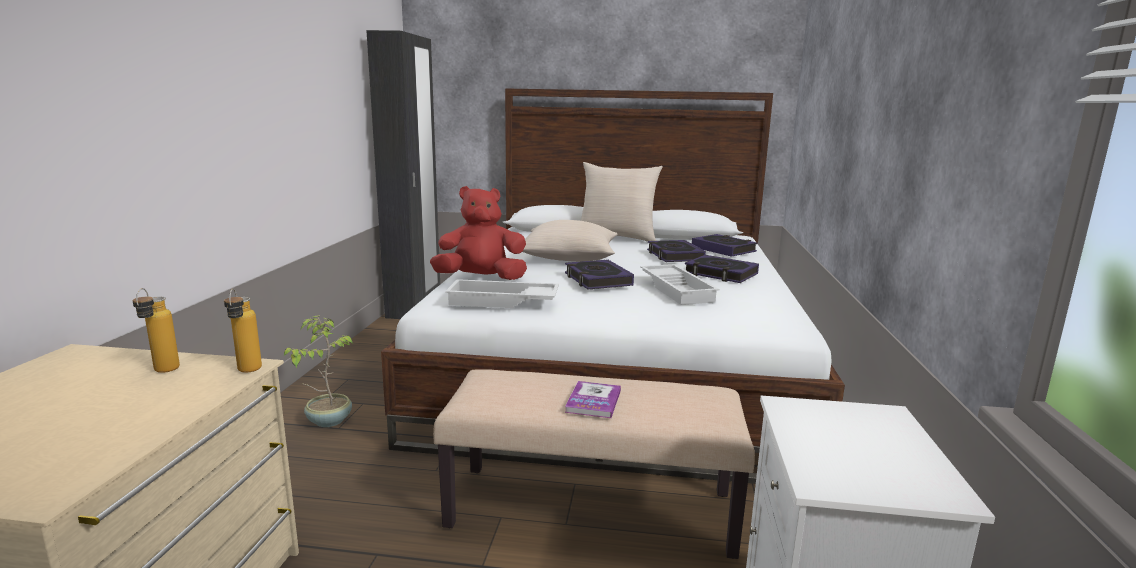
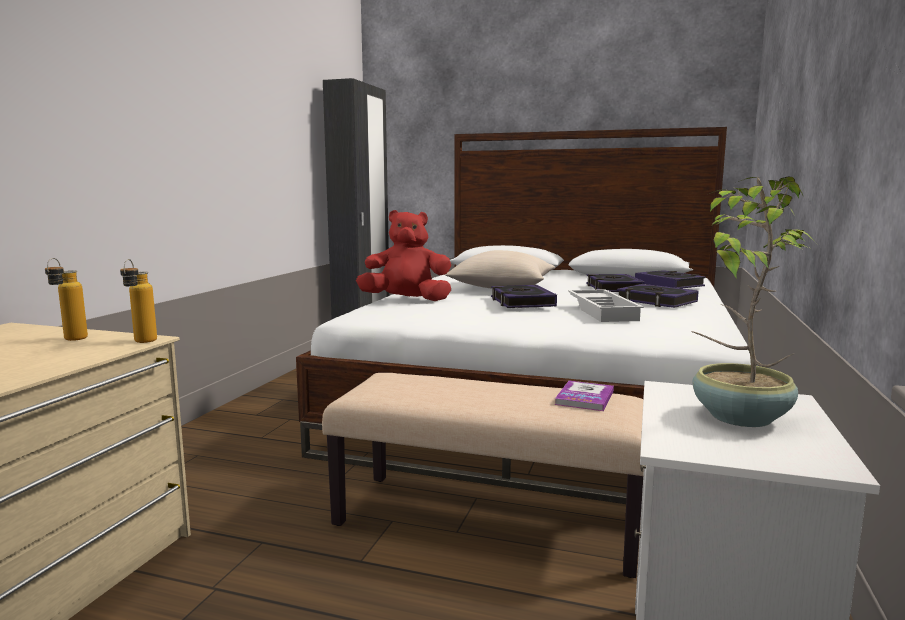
camera: 10 degrees right, 5 degrees down
potted plant [284,315,352,427] -> potted plant moved to [691,177,815,427]
white tray [445,279,559,308] -> none
book [565,381,621,418] -> book moved to [555,381,614,411]
beige pillow [581,162,663,242] -> none

